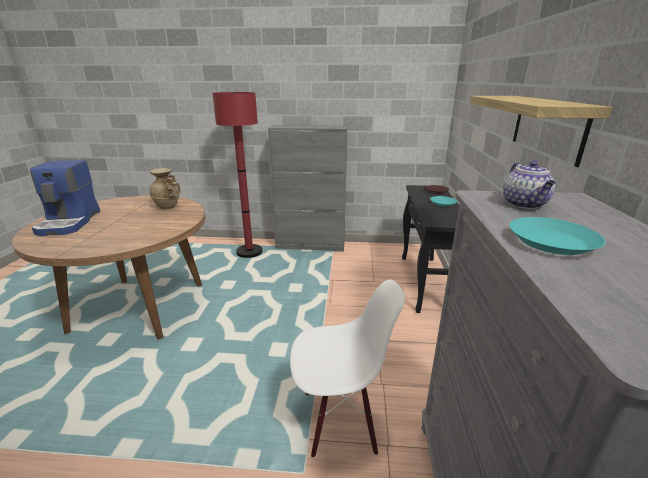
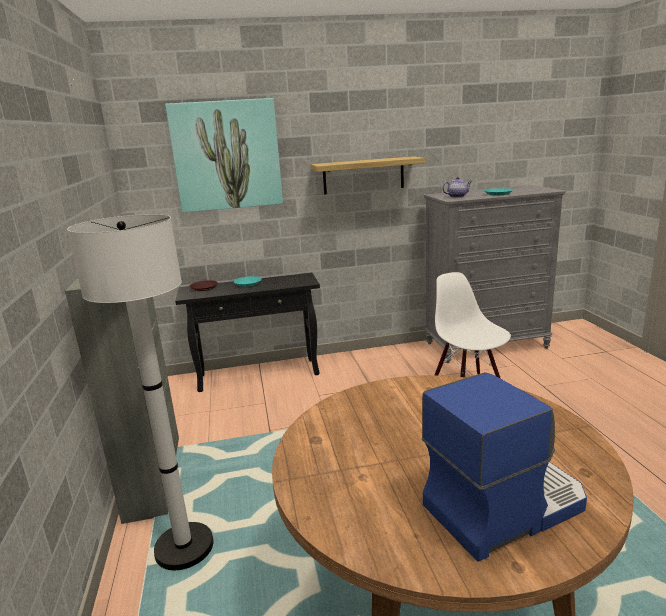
camera: 105 degrees left, 5 degrees down
beige vase [149,168,180,209] -> none
red floor lamp [212,92,263,258] -> white floor lamp [67,214,213,570]
none -> picture [165,98,283,213]

